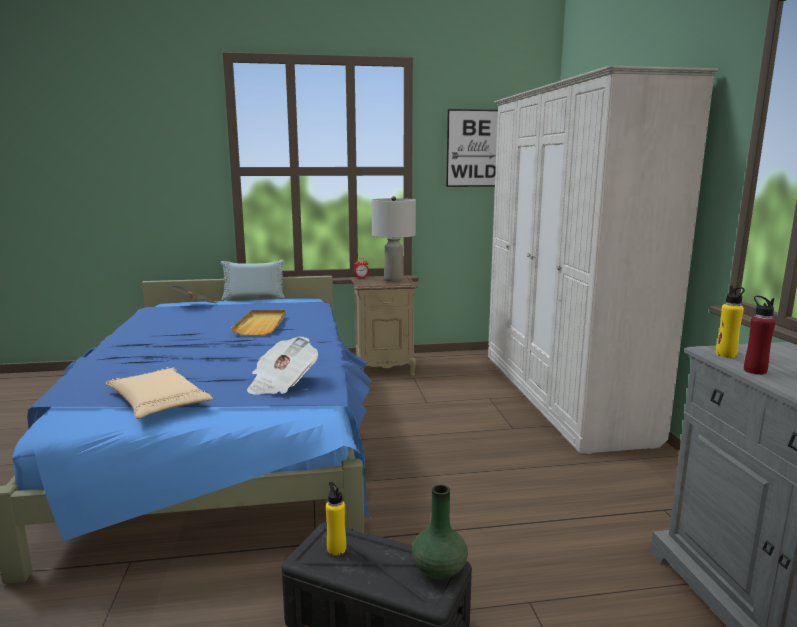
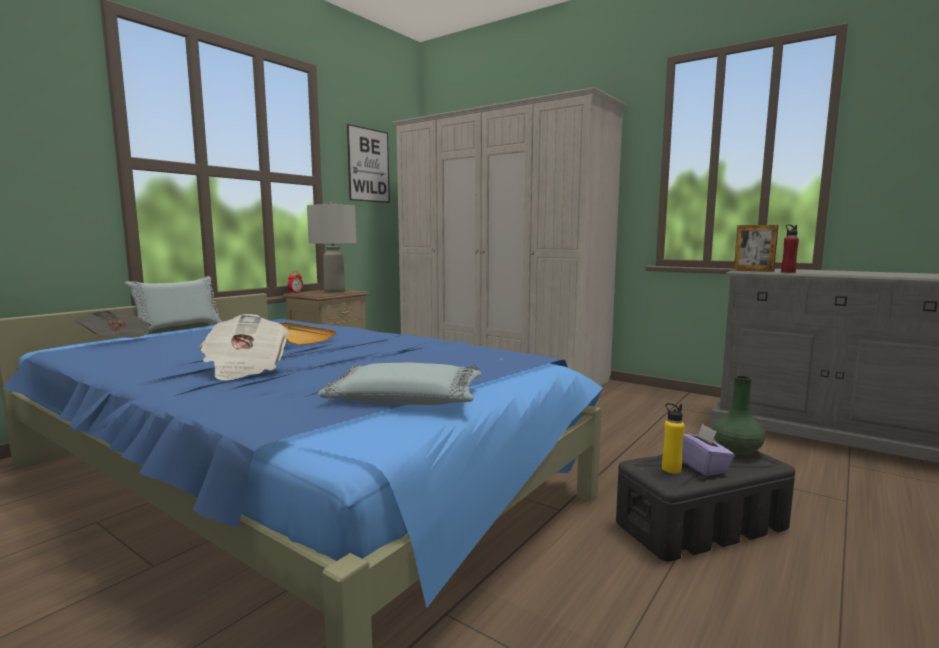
camera: 45 degrees left, 5 degrees down
beige pillow [105,367,213,419] -> blue pillow [317,363,481,405]
newspaper [247,337,318,395] -> newspaper moved to [200,314,289,380]
yellow bottle [716,285,745,358] -> picture frame [734,225,779,272]
none -> purple tissue box [682,424,735,476]

